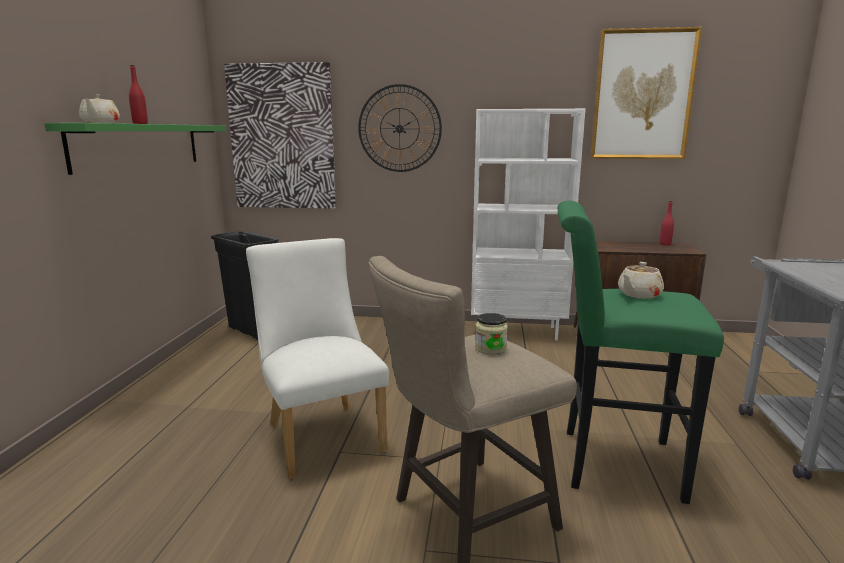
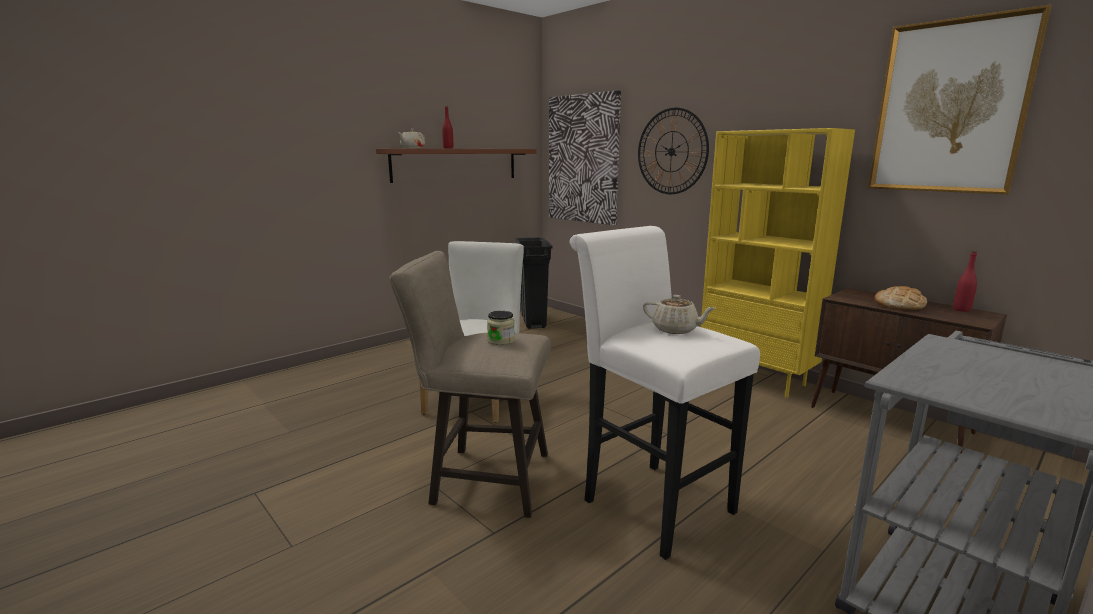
camera: 40 degrees right, 0 degrees up
green shelf [44,123,226,175] -> brown shelf [376,148,537,183]
white bookcase [471,109,586,340] -> yellow bookcase [701,128,855,398]
green stool [557,201,724,504] -> white stool [570,226,760,560]
beige teapot [618,262,664,299] -> beige teapot turned 150 degrees counterclockwise [643,295,715,334]
none -> bread [875,286,927,310]

